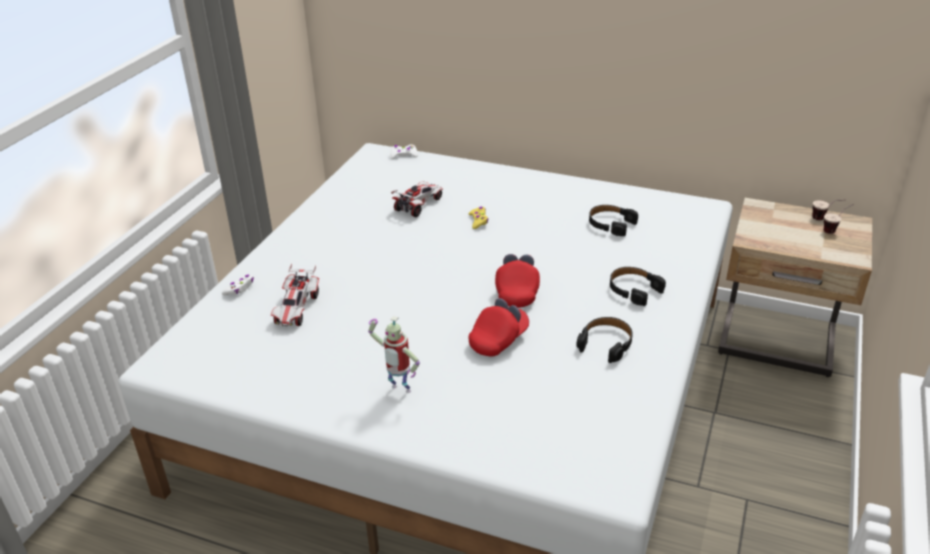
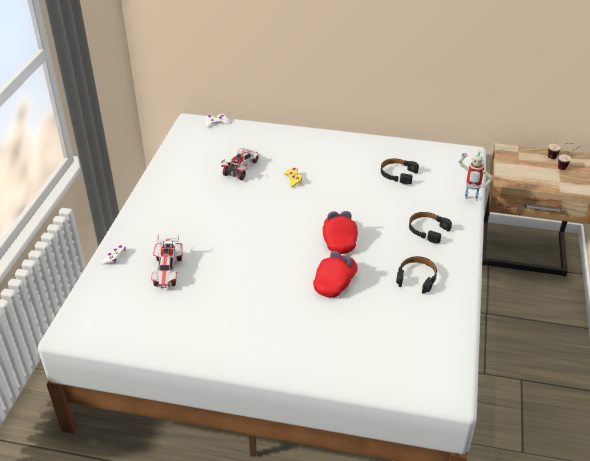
camera: 10 degrees left, 5 degrees up
toy robot [368,316,420,393] -> toy robot moved to [458,150,493,201]

